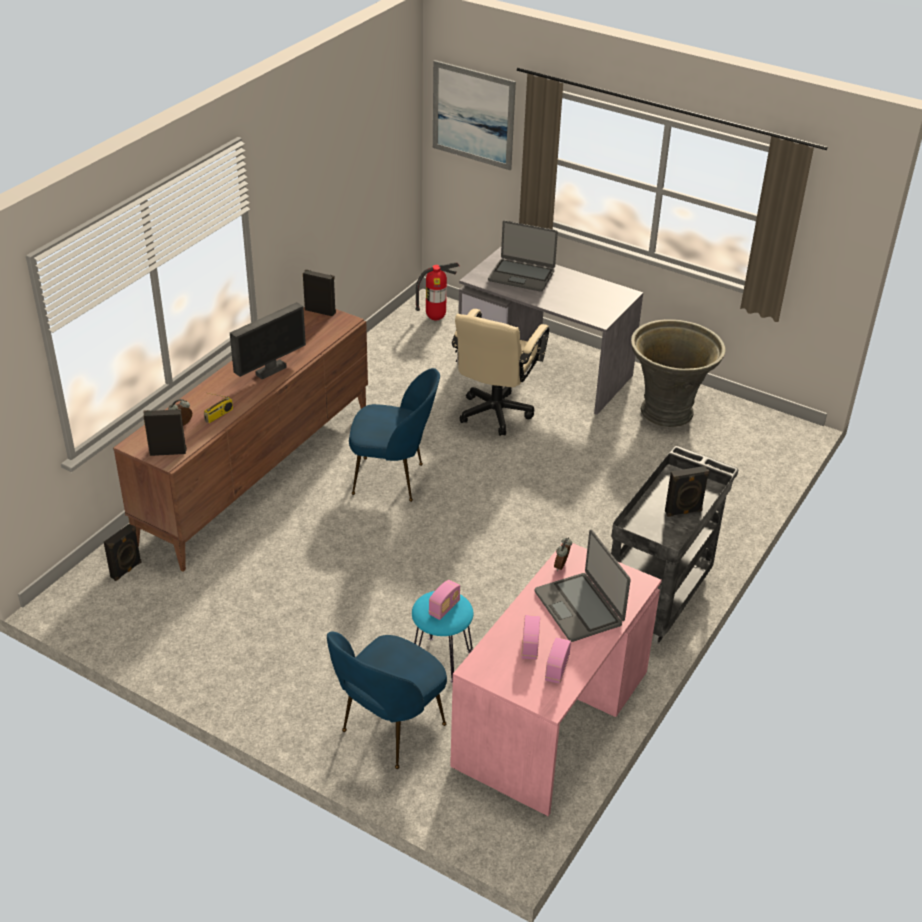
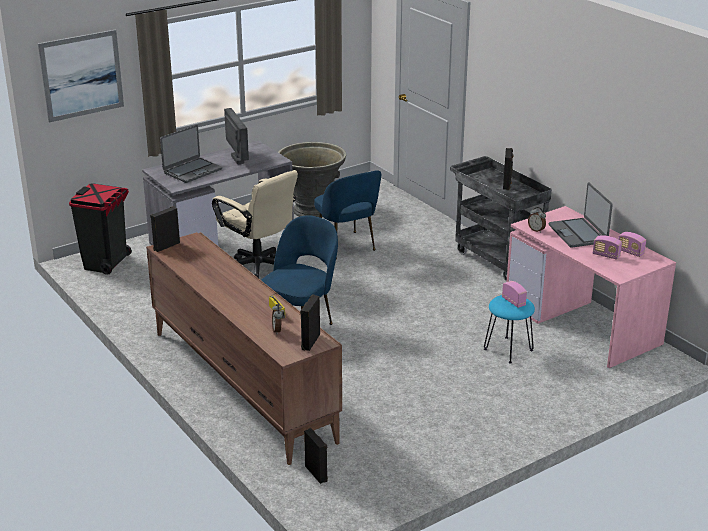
camera: 65 degrees left, 10 degrees down
monitor [230,302,306,379] -> monitor moved to [224,108,249,164]
blue chair [327,631,447,769] -> blue chair moved to [314,170,381,259]
fire extinguisher [415,262,460,320] -> black trash can [69,183,132,275]
laptop [535,530,631,642] -> laptop turned 75 degrees clockwise [549,182,613,248]

